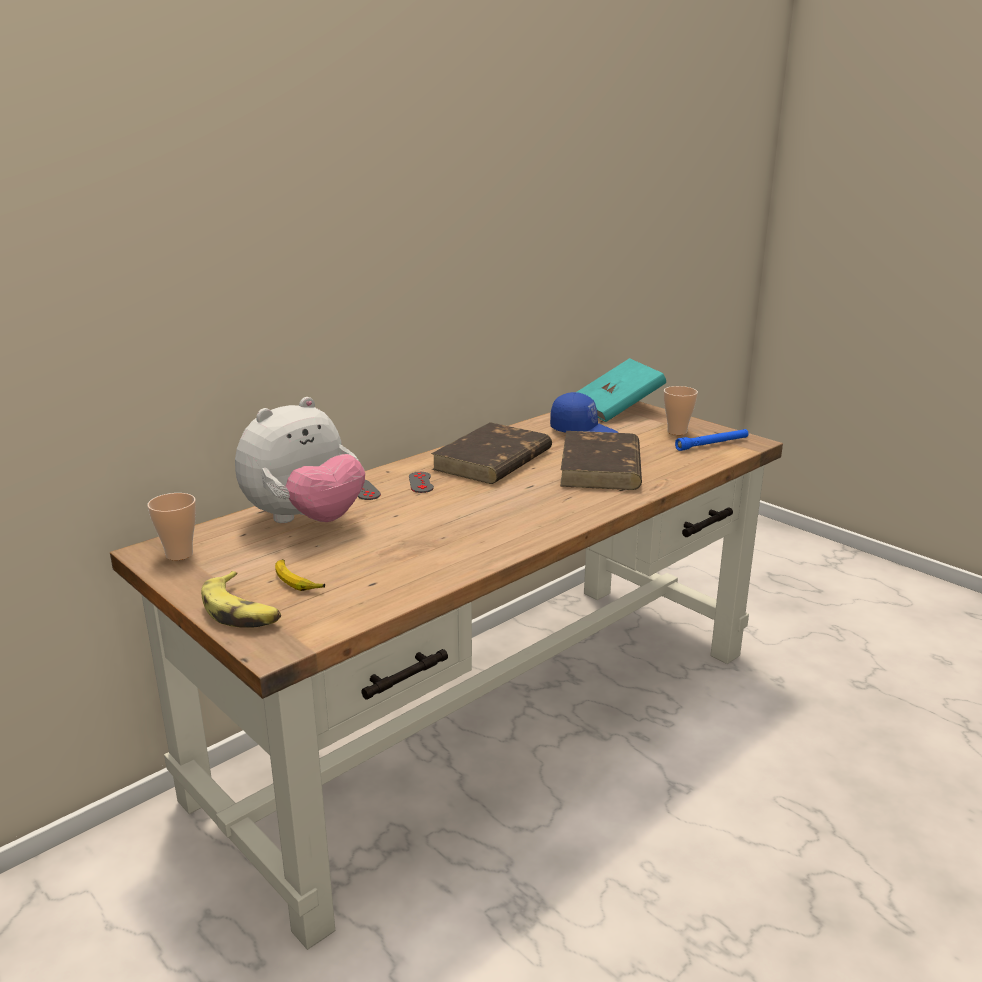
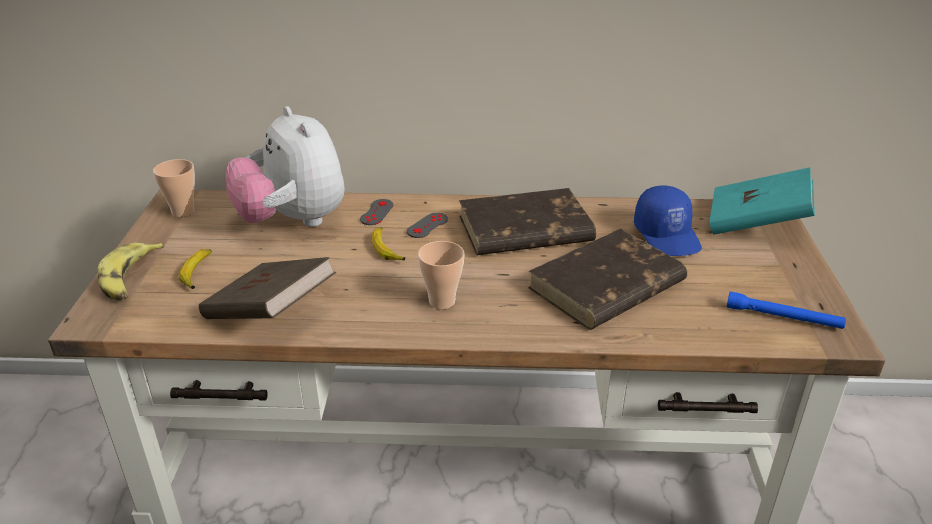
camera: 45 degrees right, 10 degrees up
plush toy [235,397,365,523] -> plush toy turned 60 degrees clockwise [226,106,345,227]
cup [664,386,698,435] -> cup moved to [418,241,465,309]
none -> brown book [199,257,336,319]
none -> banana [372,227,405,260]

